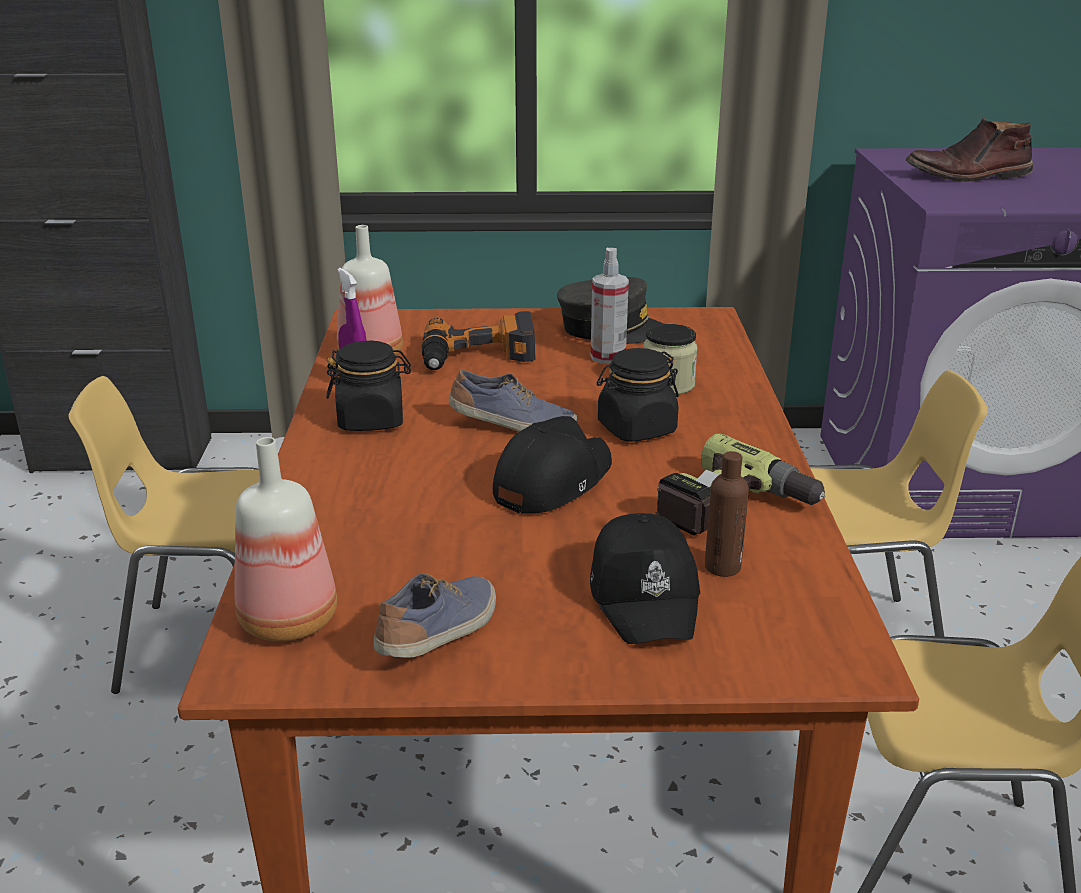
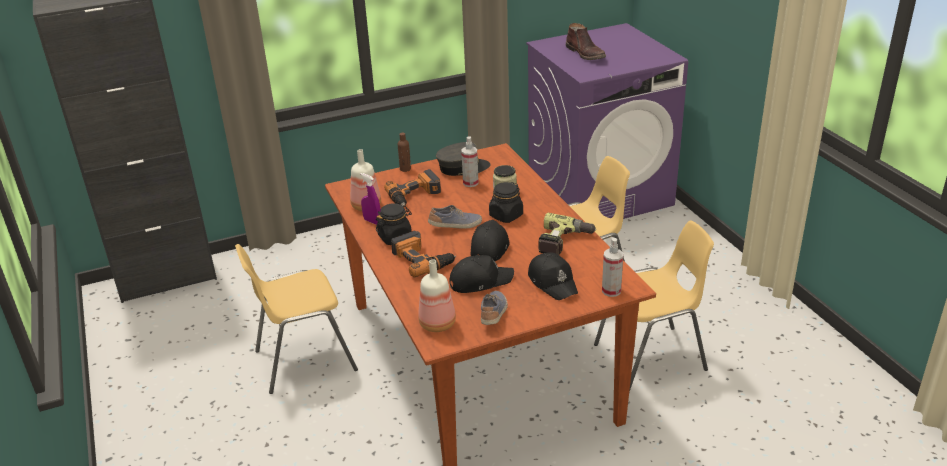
camera: 20 degrees left, 5 degrees up
brown bottle [705,451,749,577] -> brown bottle moved to [398,133,411,172]
brown boot [905,118,1033,182] -> brown boot turned 90 degrees counterclockwise [566,23,606,60]
none -> power drill [391,231,456,277]
none -> black cap [449,255,514,293]
none -> spray bottle [602,238,623,297]

